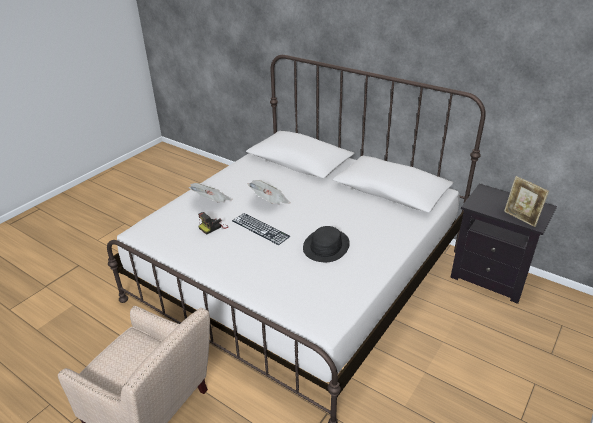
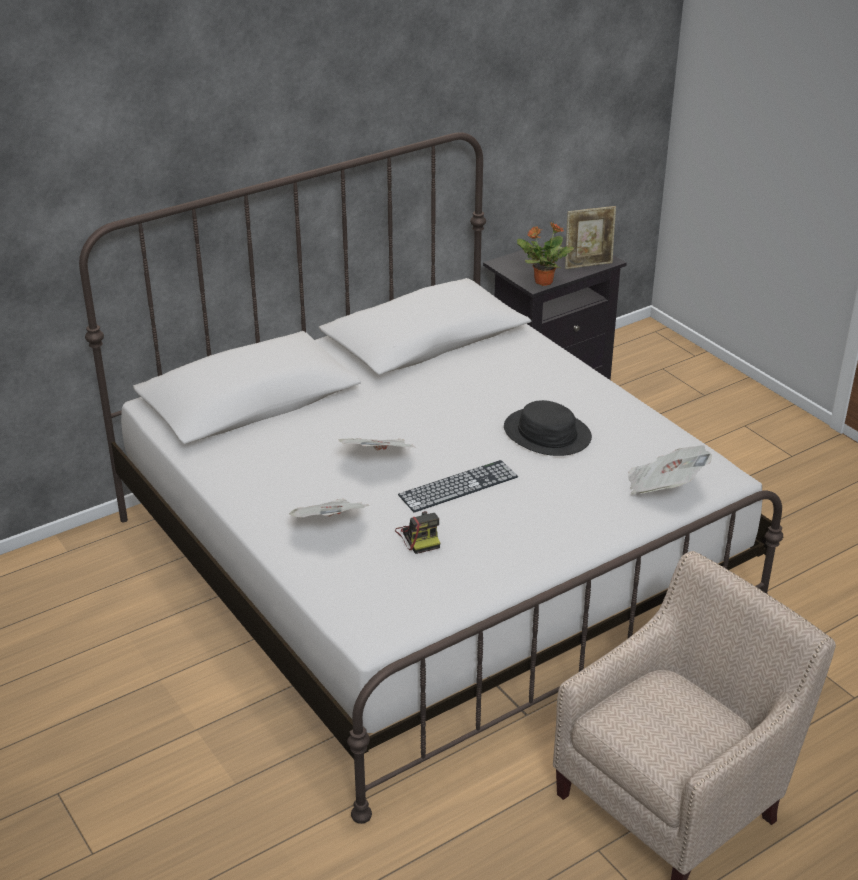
camera: 70 degrees left, 0 degrees up
none -> potted plant [517,222,574,286]
none -> newspaper [628,445,712,494]

